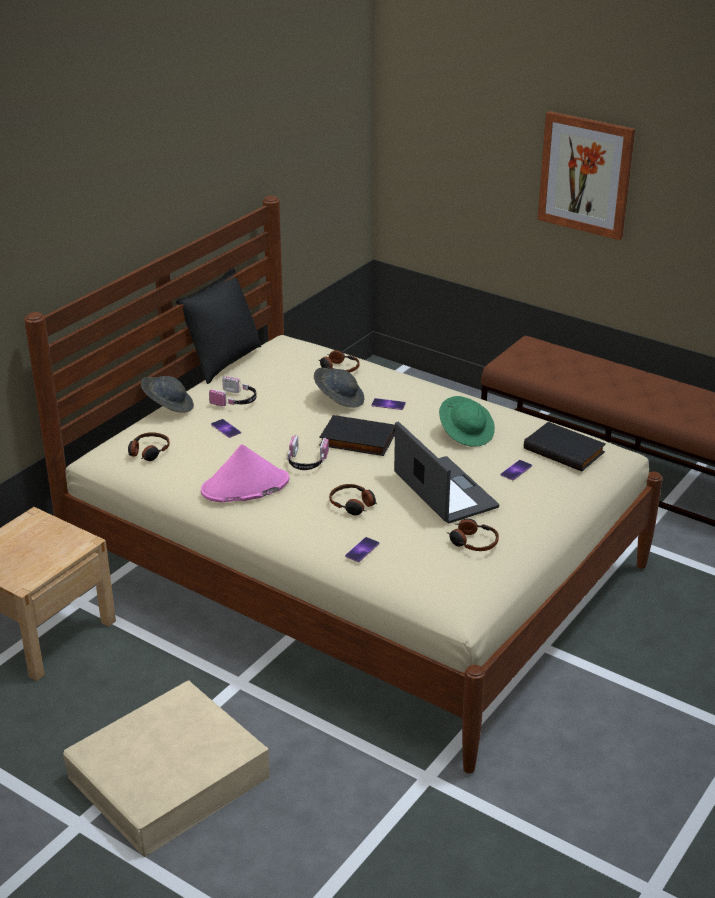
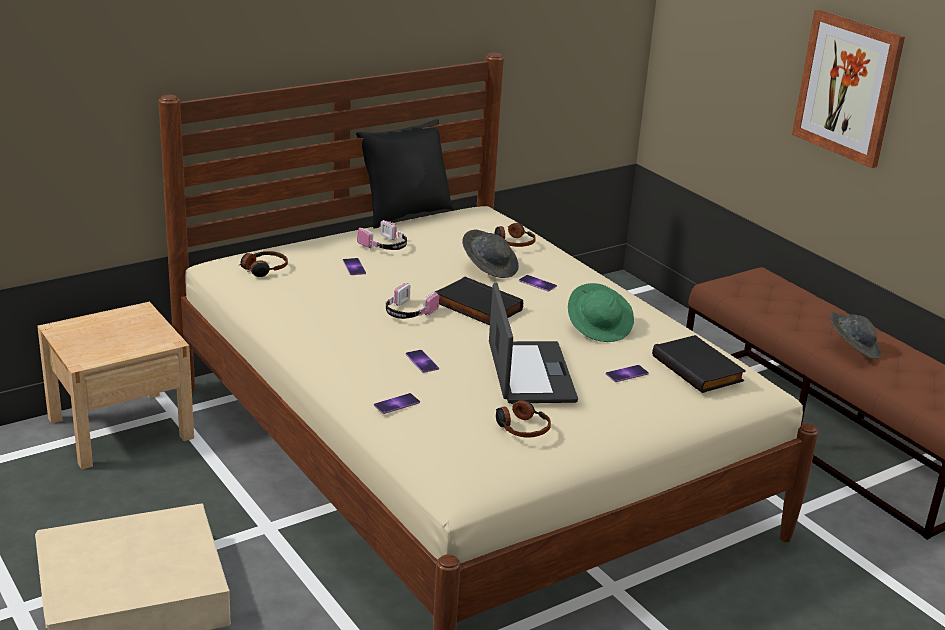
camera: 20 degrees right, 5 degrees down
grey hat [141,376,194,413] -> grey hat moved to [830,312,881,359]
pink hat [201,444,289,502] -> none
headphones [329,484,377,515] -> phone [405,350,439,373]

